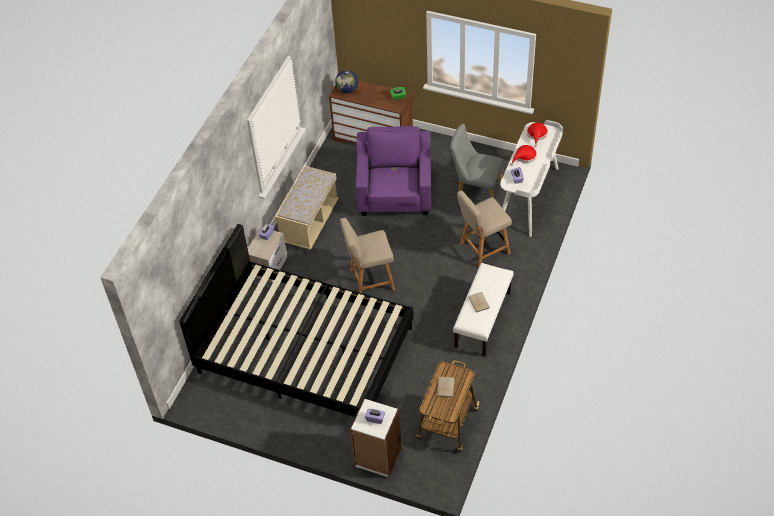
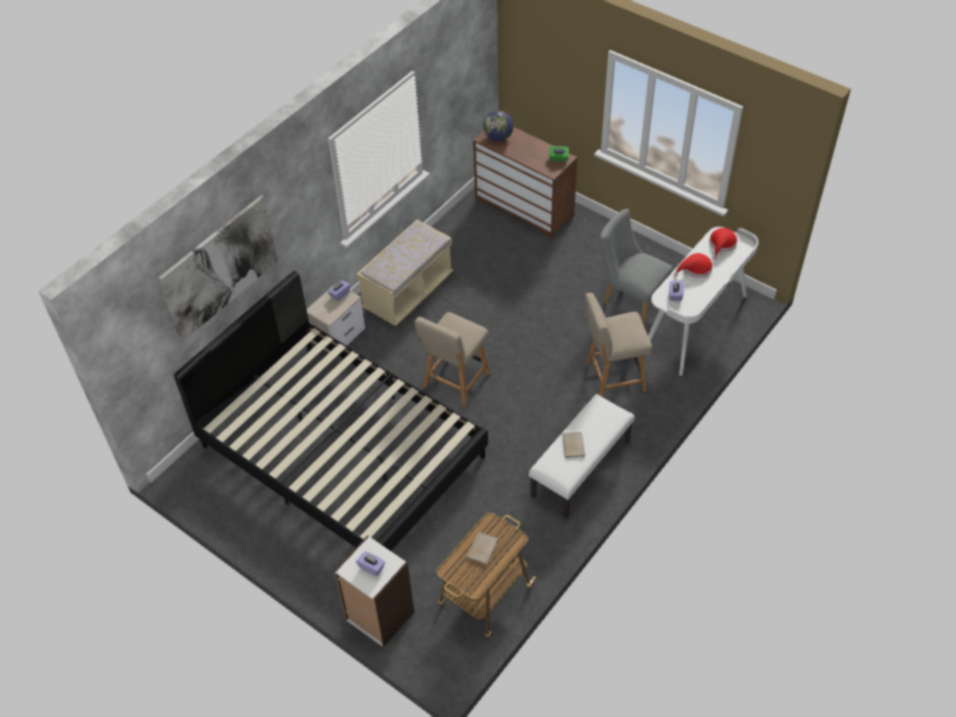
camera: 15 degrees right, 0 degrees up
beige chair [340,218,395,293] -> beige chair turned 60 degrees counterclockwise [415,312,491,406]
purple armchair [356,126,431,216] -> none
none -> picture [158,195,278,342]

